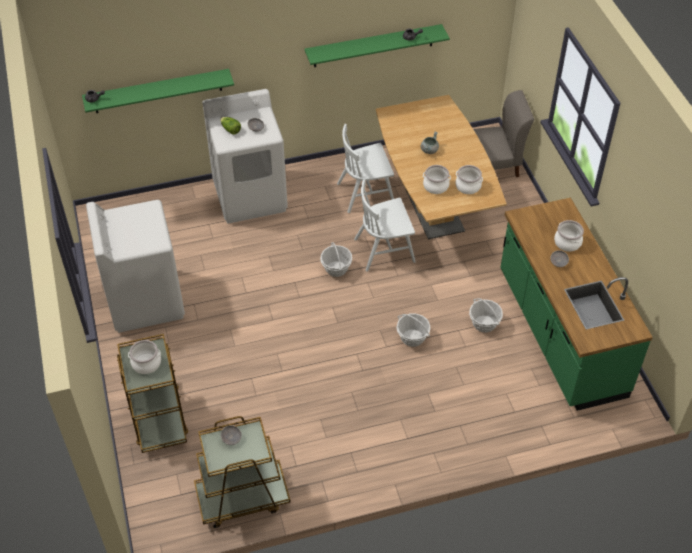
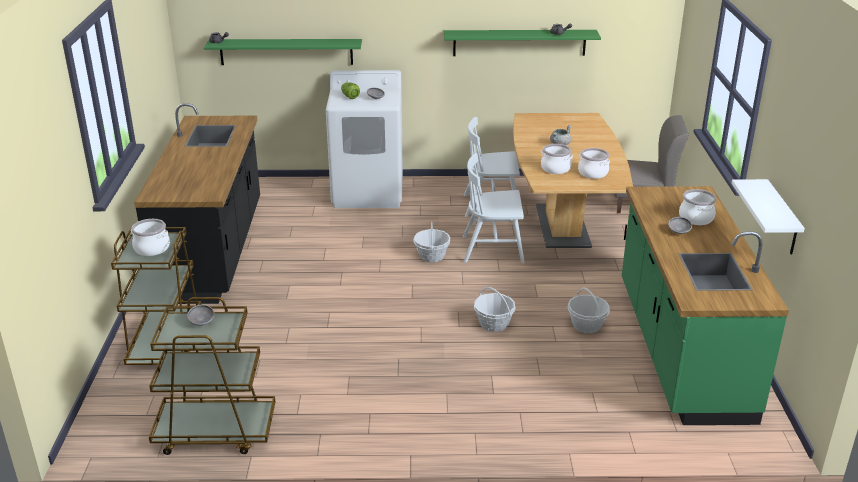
camera: 15 degrees right, 20 degrees down
white washing machine [86,200,185,333] -> black counter [134,103,260,304]
none -> white shelf [731,179,805,255]

